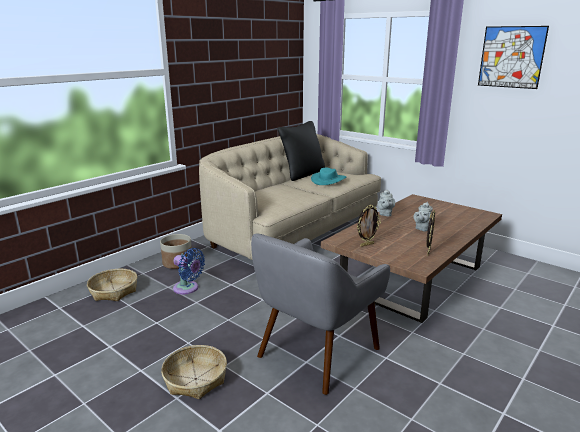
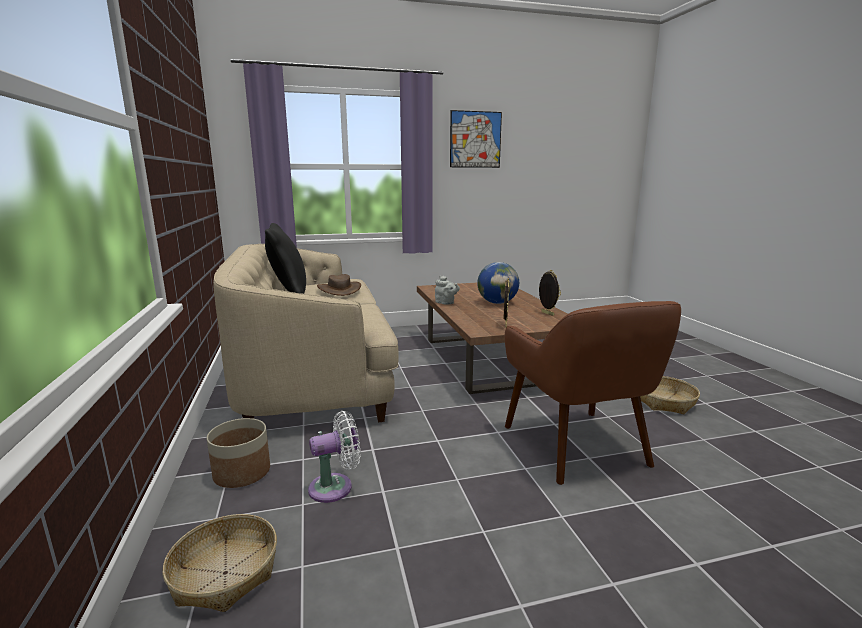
camera: 55 degrees left, 5 degrees down
basket [161,345,227,399] -> basket moved to [640,376,700,414]
blue fan [173,248,205,295] -> white fan [308,411,360,503]
grey armchair [251,233,390,395] -> brown armchair [505,301,681,485]
turquoise hat [311,168,346,185] -> brown hat [317,274,361,296]
grey teapot [414,202,433,231] -> globe [477,262,519,304]

